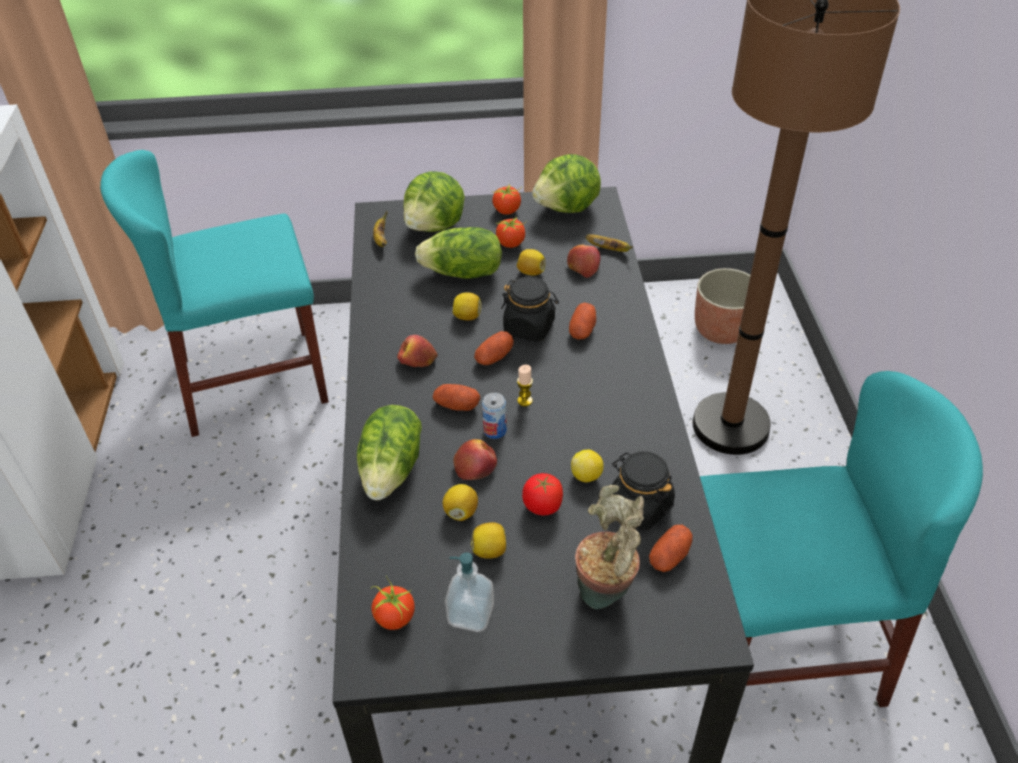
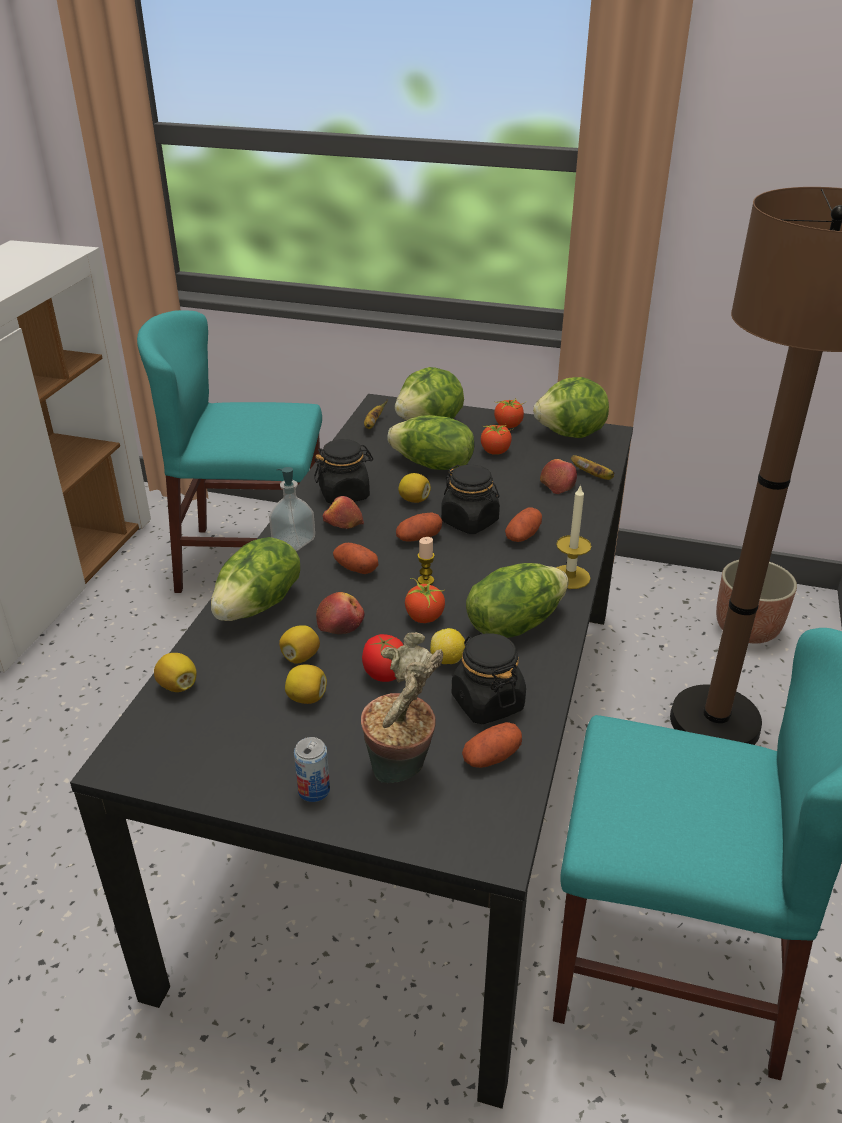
camera: 20 degrees right, 10 degrees down
tomato [371,576,415,630] -> tomato moved to [405,574,445,623]
soap dispenser [445,552,494,632] -> soap dispenser moved to [269,467,315,551]
can [482,393,507,439] -> can moved to [294,737,330,802]
lemon [517,249,545,275] -> lemon moved to [154,653,197,692]
none -> black jar [314,439,373,504]
none -> lettuce [466,563,569,638]
none -> candle [556,484,591,589]

